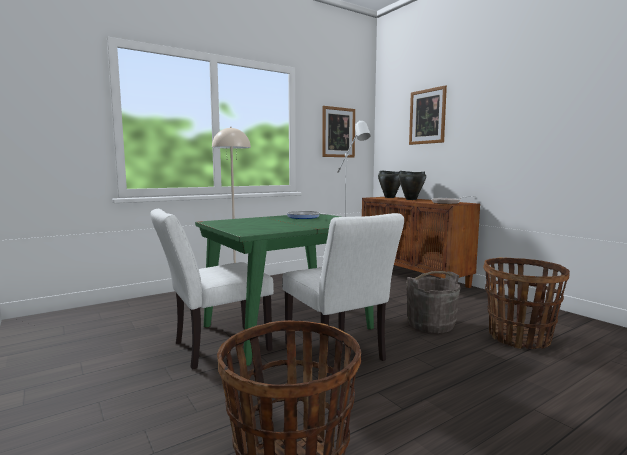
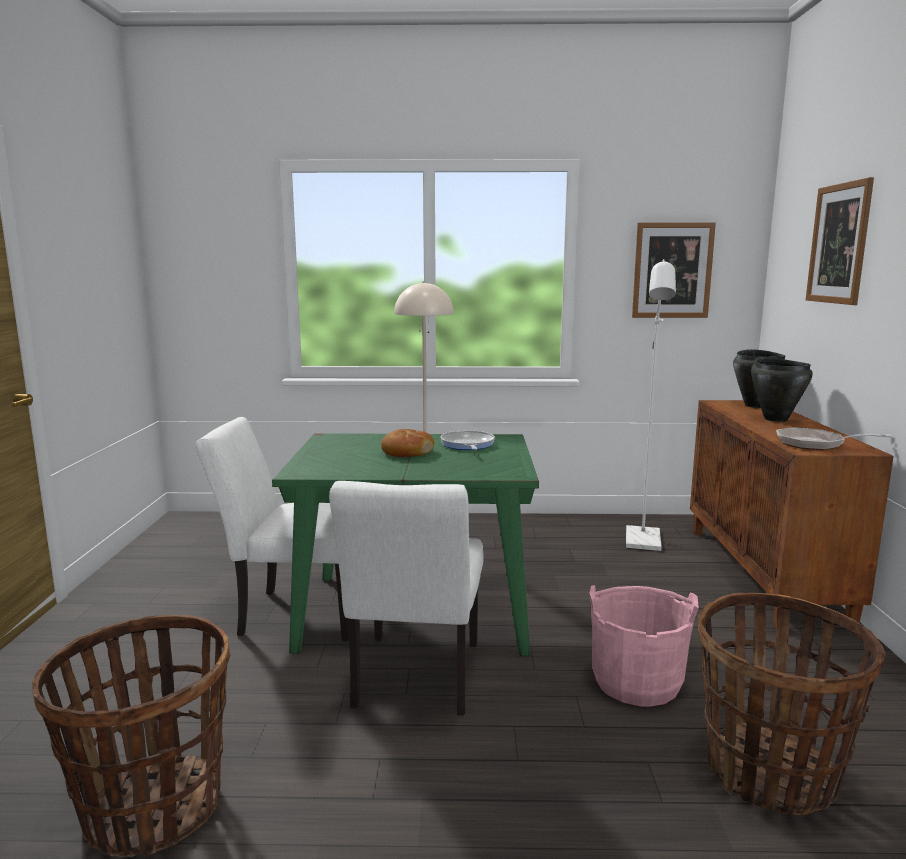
camera: 35 degrees right, 5 degrees up
grey bucket [406,271,460,333] -> pink bucket [590,585,699,707]
none -> bread [381,429,434,457]

